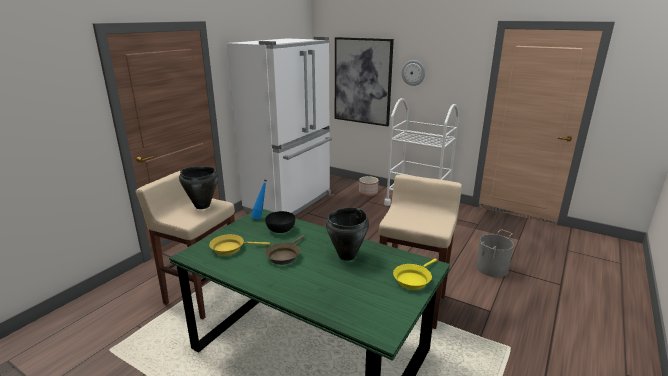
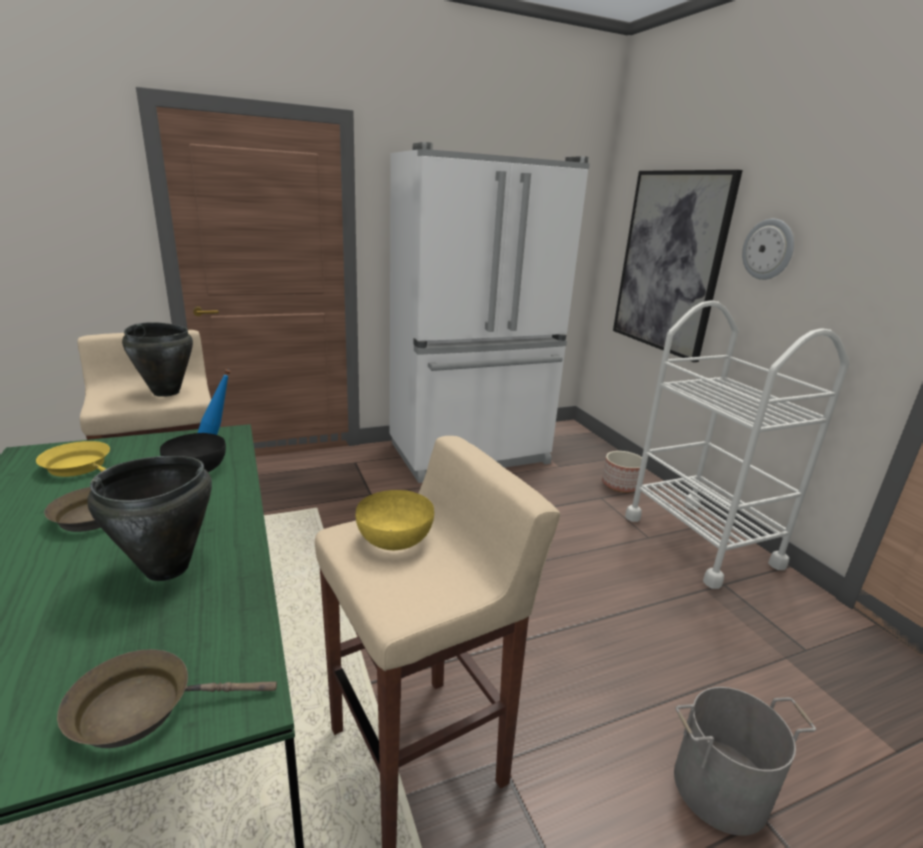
camera: 35 degrees right, 0 degrees up
yellow frying pan [393,258,437,290] -> brown frying pan [57,649,277,748]
none -> yellow bowl [356,490,434,550]

